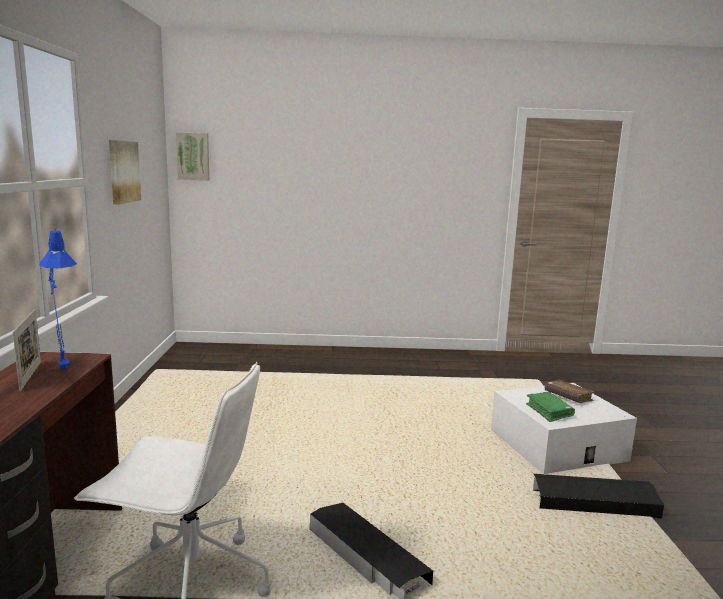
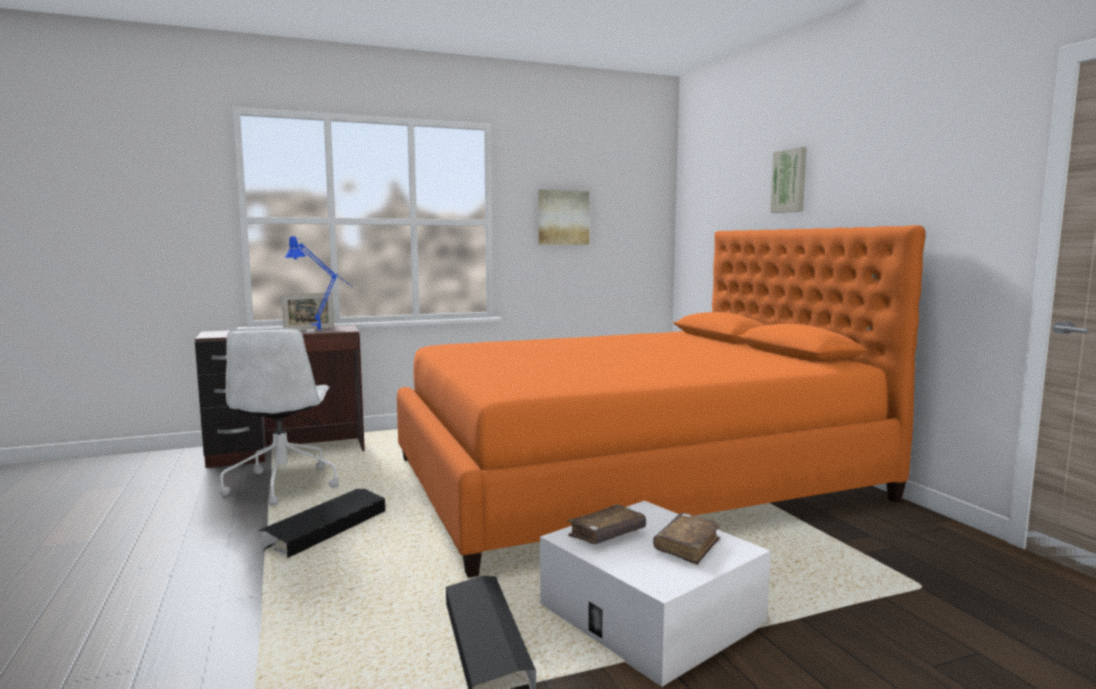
camera: 70 degrees right, 5 degrees down
picture [176,132,209,180] -> picture moved to [770,147,807,213]
green book [526,392,575,422] -> brown book [567,504,646,544]
none -> orange bed [397,225,925,578]

